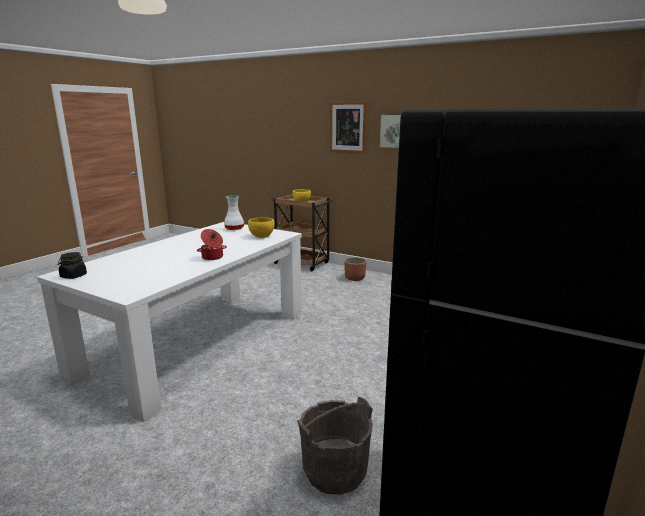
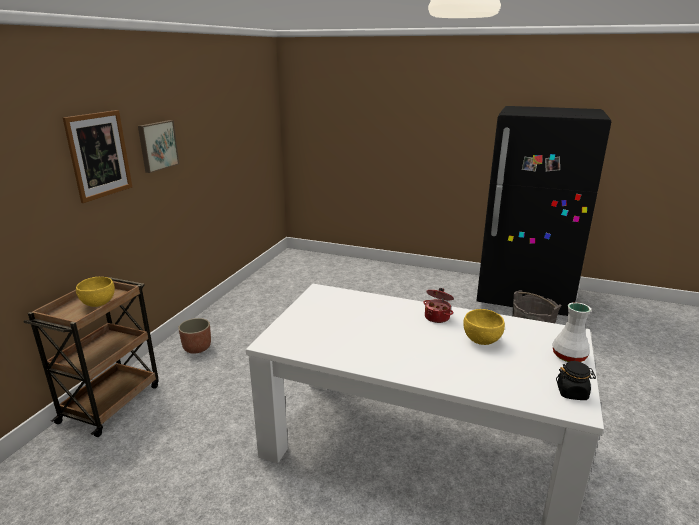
camera: 100 degrees left, 5 degrees up
white vase [224,195,244,230] -> white vase moved to [553,302,591,362]
yellow bowl [248,217,274,238] -> yellow bowl moved to [463,309,505,345]

